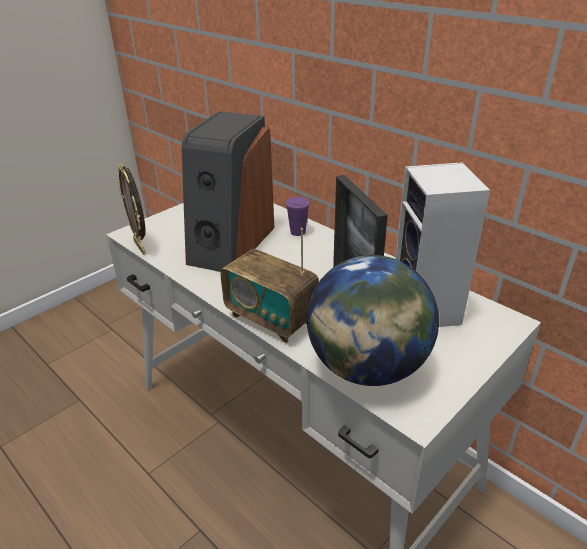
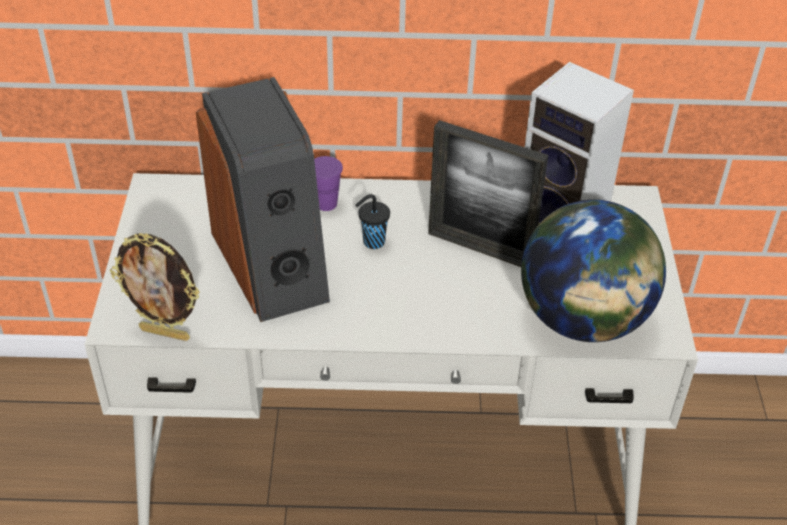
camera: 45 degrees left, 10 degrees up
radio [220,228,319,343] -> none
none -> black cup [355,194,390,249]

